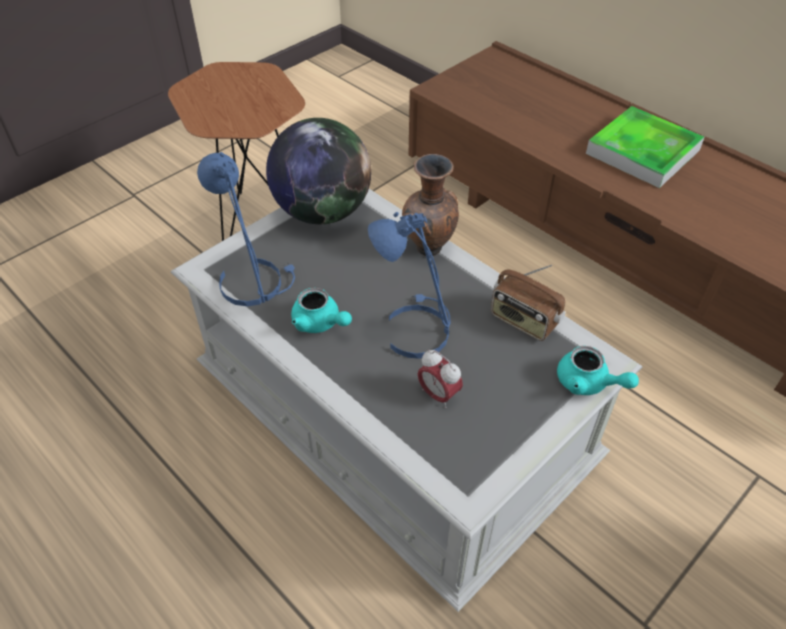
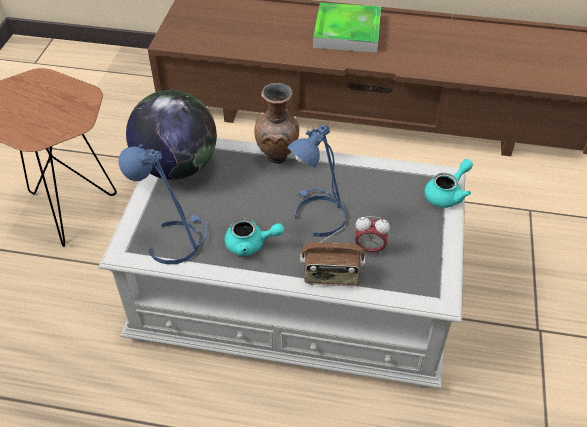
camera: 35 degrees left, 0 degrees up
radio [491,265,566,341] -> radio moved to [300,226,365,286]
turquoise teapot [557,346,639,395] -> turquoise teapot turned 45 degrees counterclockwise [424,159,473,208]

